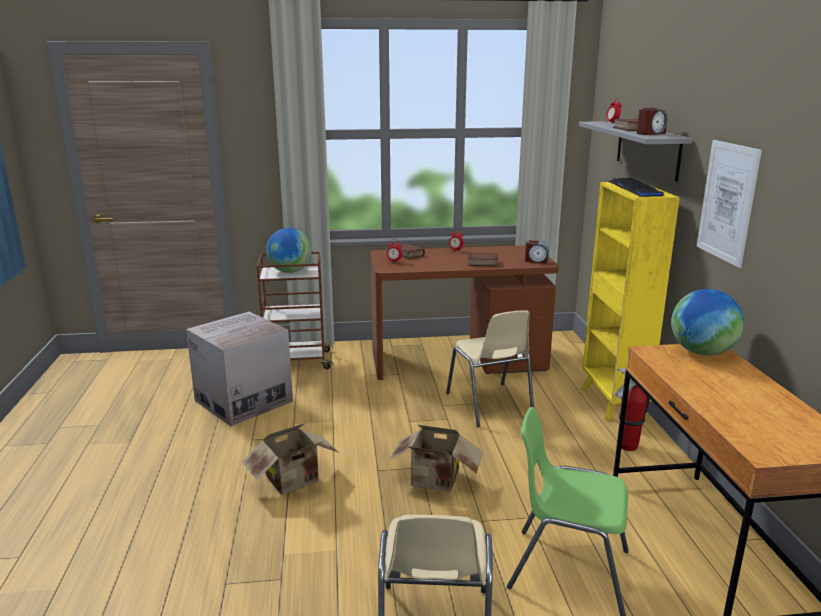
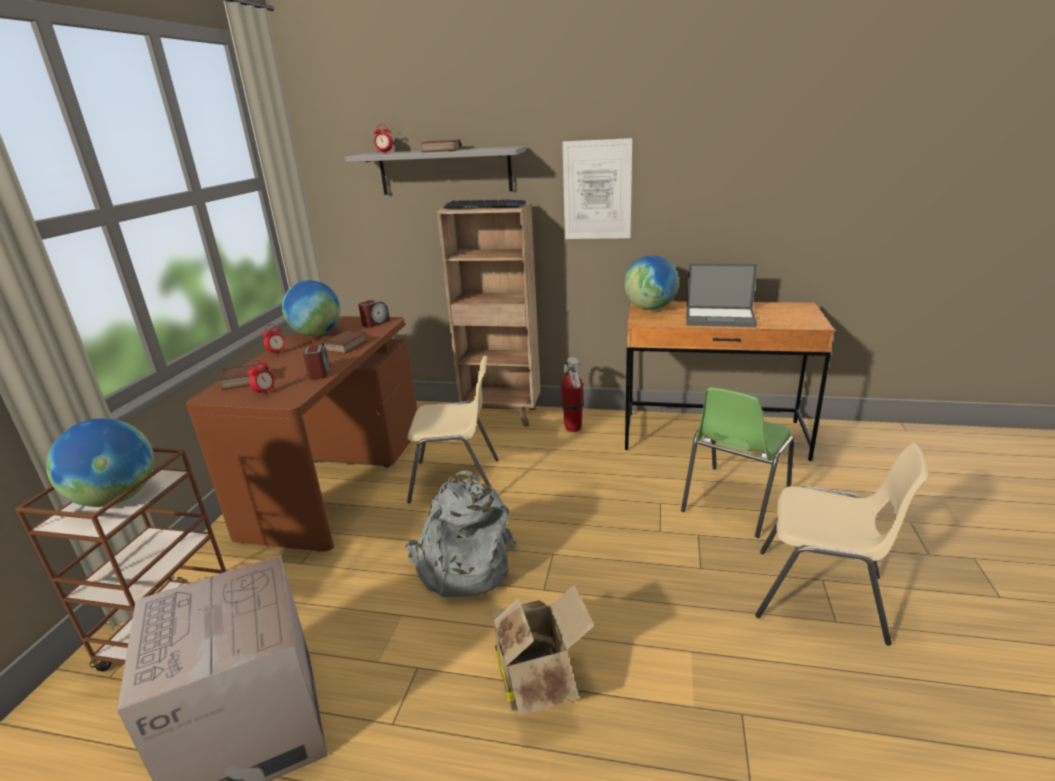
camera: 70 degrees left, 5 degrees up
cardboard box [389,425,483,492] -> none
yellow bookcase [581,182,680,421] -> brown bookcase [437,202,541,427]
alarm clock [637,108,667,135] -> alarm clock moved to [303,345,329,380]
none -> globe [282,280,340,336]
none -> grey backpack [405,470,517,597]
none -> laptop [686,264,757,327]

